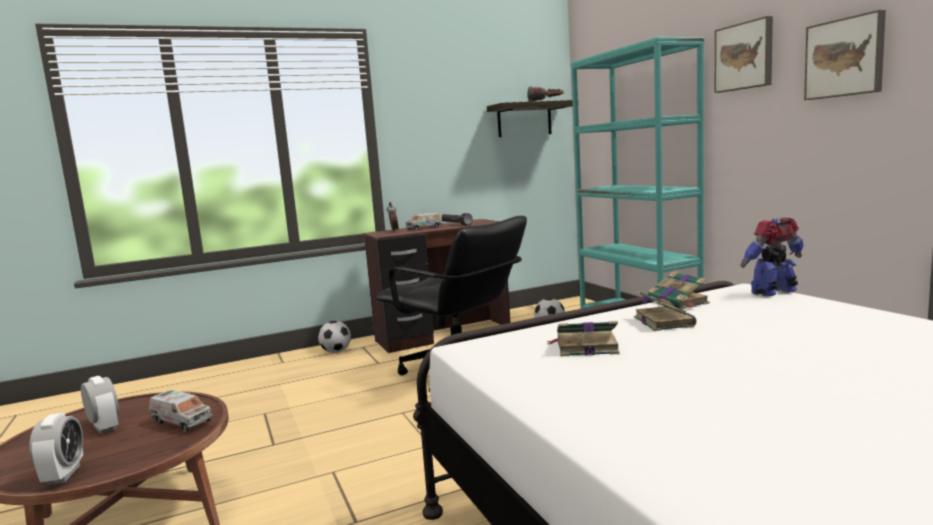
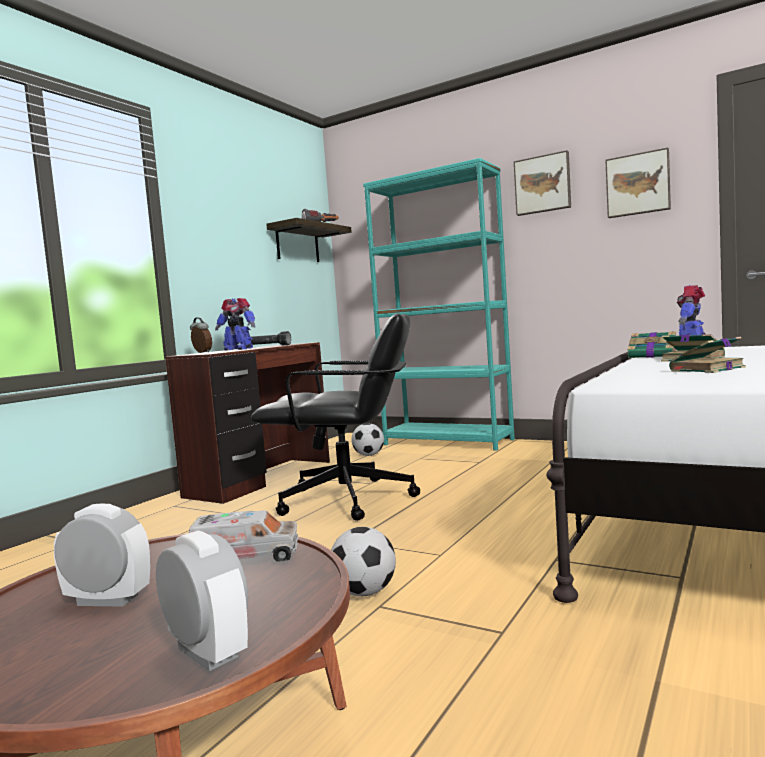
camera: 35 degrees left, 5 degrees down
football [318,321,351,353] -> football moved to [331,527,396,596]
toy truck [406,213,443,230] -> toy robot [215,298,255,351]

